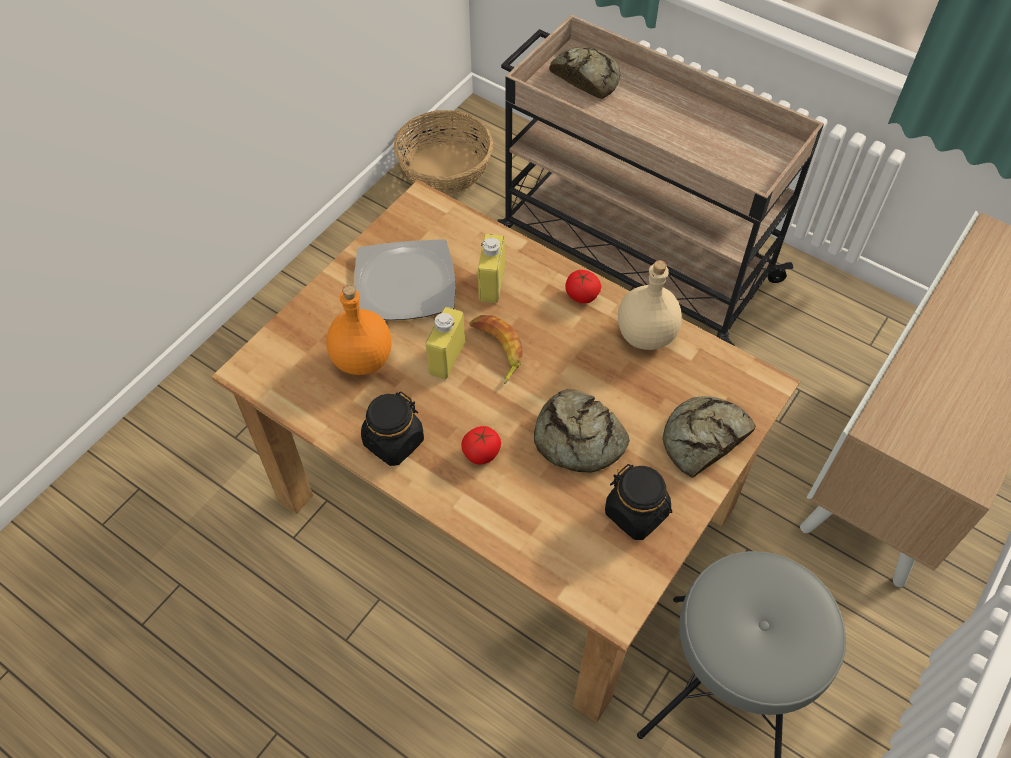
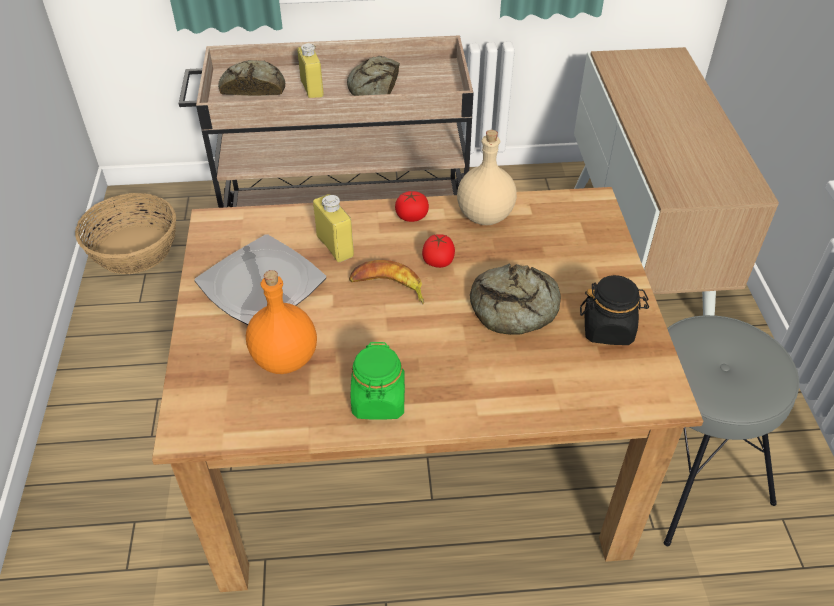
camera: 40 degrees left, 10 degrees down
black jar [361,392,424,466] -> green jar [351,342,405,420]
yellow bottle [426,307,465,379] -> yellow bottle moved to [297,43,324,98]
tomato [461,426,501,465] -> tomato moved to [422,234,455,268]
bread [663,396,756,478] -> bread moved to [347,56,400,96]

